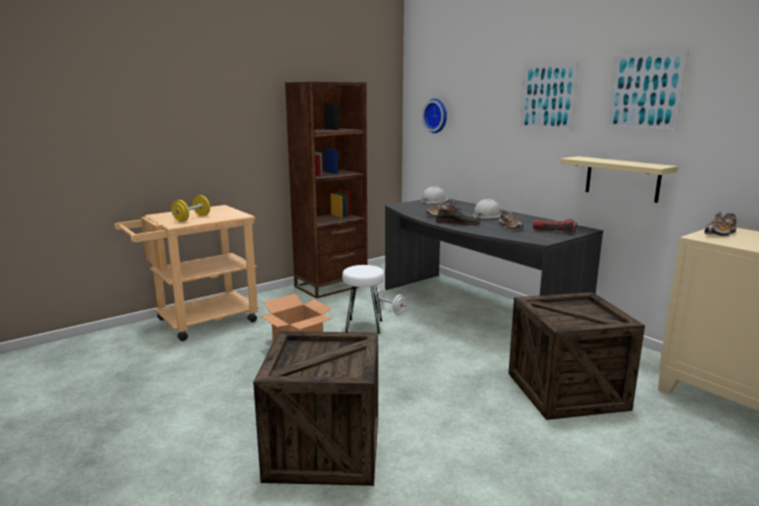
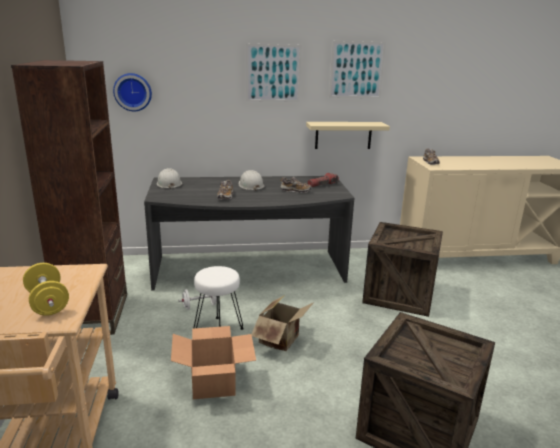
camera: 60 degrees left, 5 degrees up
grey shoe [436,208,480,225] -> none
none -> cardboard box [251,295,313,351]

